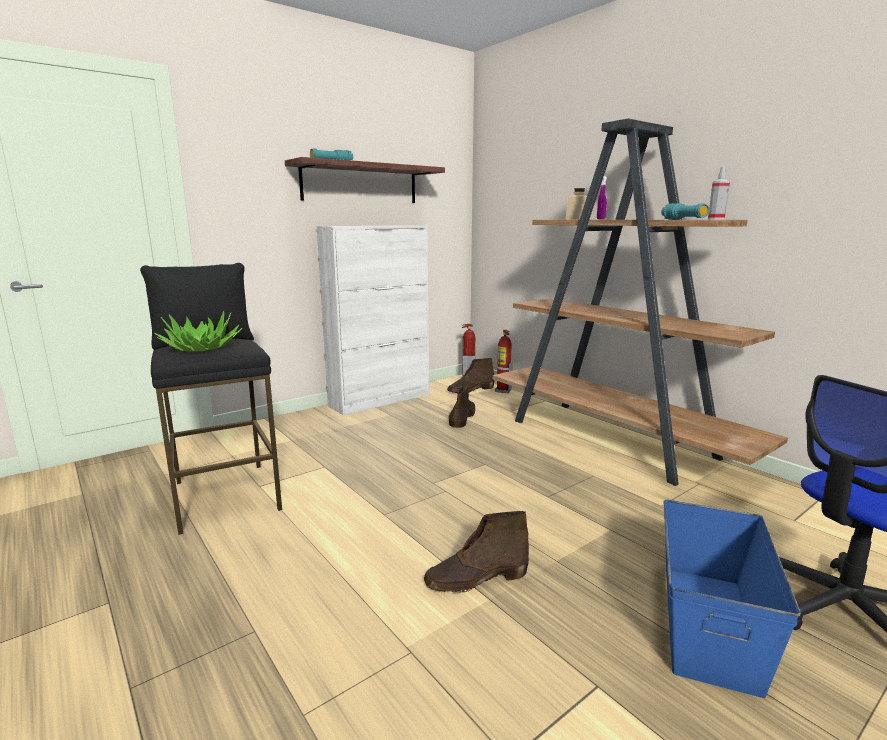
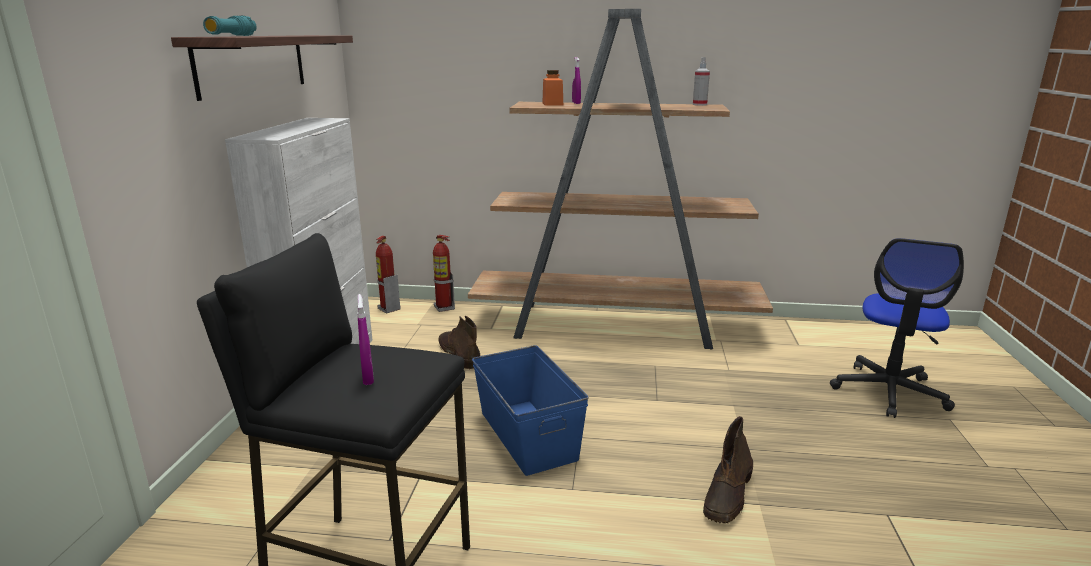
camera: 45 degrees left, 5 degrees up
potted plant [154,311,242,352] -> purple spray bottle [357,294,374,385]
brown boot [447,358,494,393] -> none
beige jar [566,188,587,219] -> orange jar [542,70,563,106]
turquoise flashlight [661,203,709,219] -> none
blue storage box [664,500,801,698] -> blue storage box moved to [472,345,589,476]

